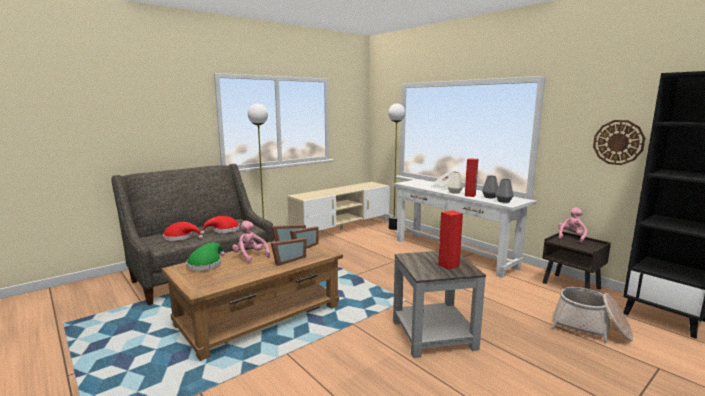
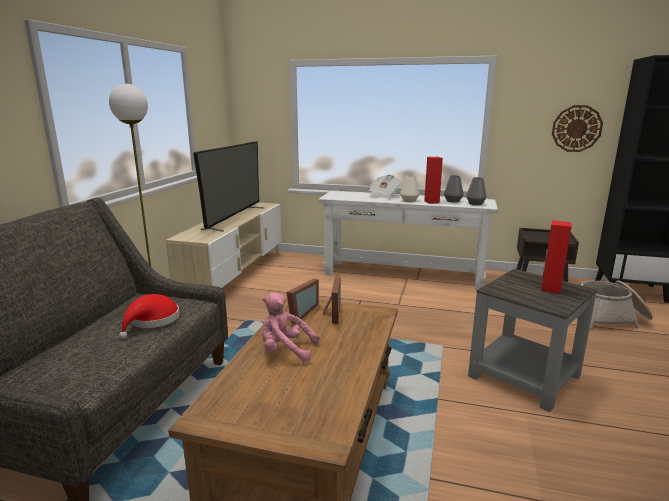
camera: 35 degrees left, 5 degrees up
red hat [163,222,203,241] -> none
green hat [186,243,225,271] -> none
picture frame [270,238,306,266] -> none
floor lamp [388,103,405,230] -> none
pink plush toy [558,207,587,243] -> none
none -> television [193,141,264,232]

